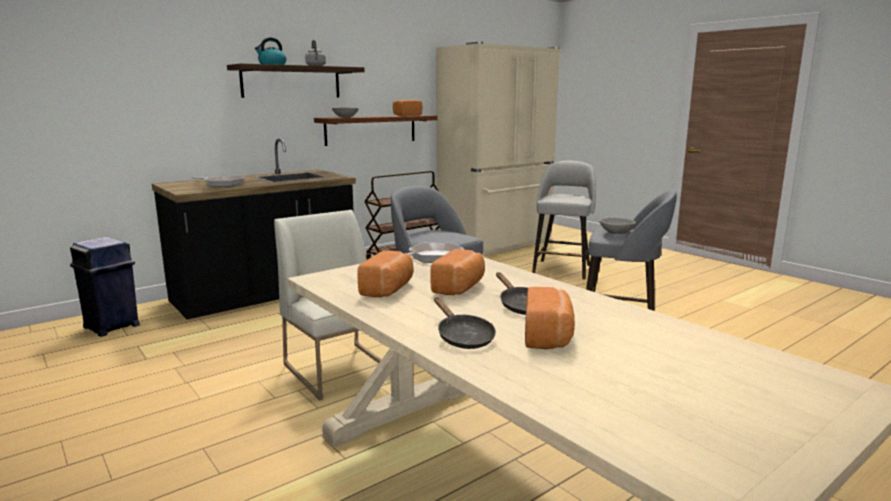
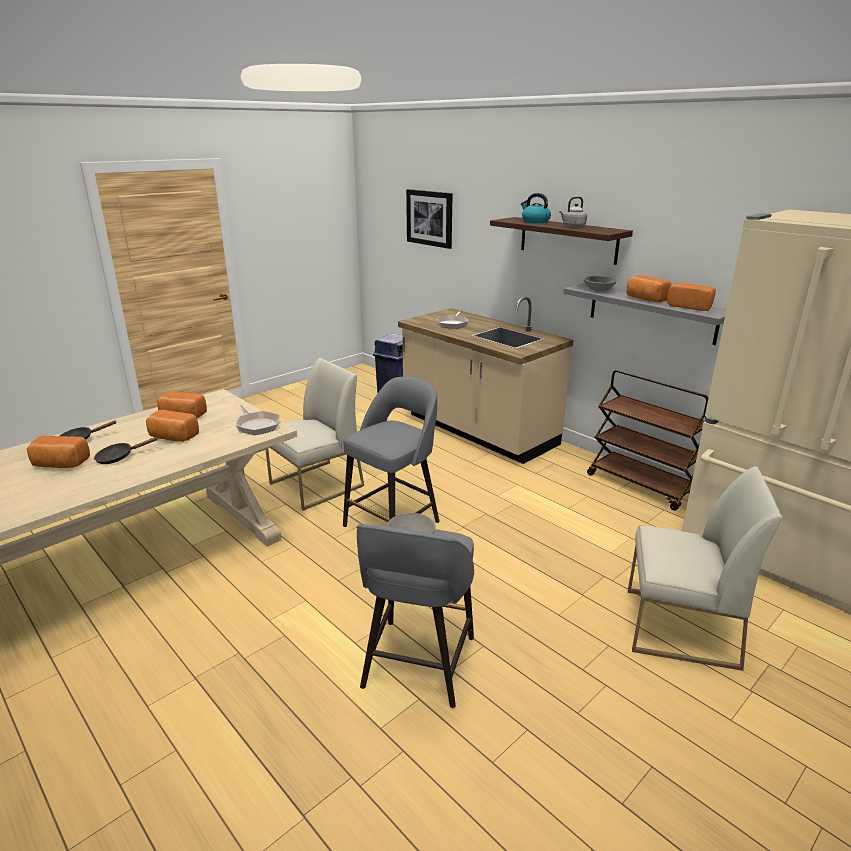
camera: 85 degrees right, 10 degrees up
black counter [152,138,356,320] -> beige counter [398,297,573,464]
brown shelf [314,115,438,146] -> grey shelf [563,283,726,345]
grey stool [532,161,596,280] -> white chair [628,466,783,671]
none -> picture [406,189,453,249]
none -> bread [627,275,671,302]

